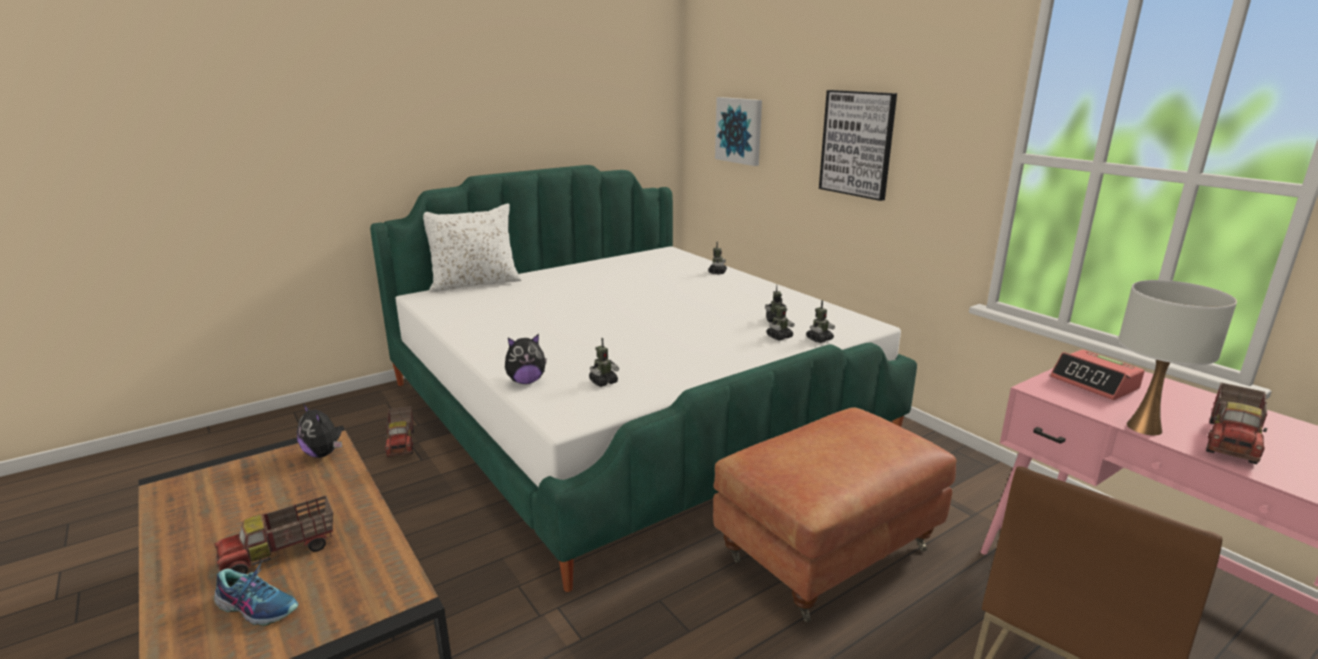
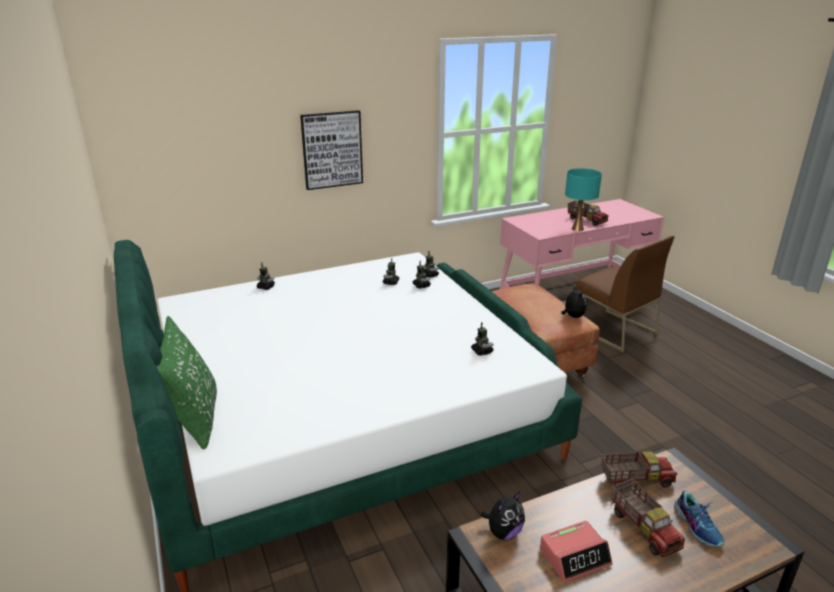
camera: 80 degrees left, 5 degrees up
shoe [214,561,298,626] -> shoe turned 135 degrees clockwise [674,491,724,546]
toy truck [385,406,414,457] -> toy truck moved to [601,452,677,488]
white pillow [423,203,522,292] -> green pillow [156,316,217,449]
plush toy [505,334,547,384] -> plush toy moved to [561,286,587,318]
picture [715,97,762,166] -> none
alarm clock [1050,349,1145,400] -> alarm clock moved to [540,521,613,583]
white table lamp [1118,280,1237,436] -> turquoise table lamp [565,168,602,231]

